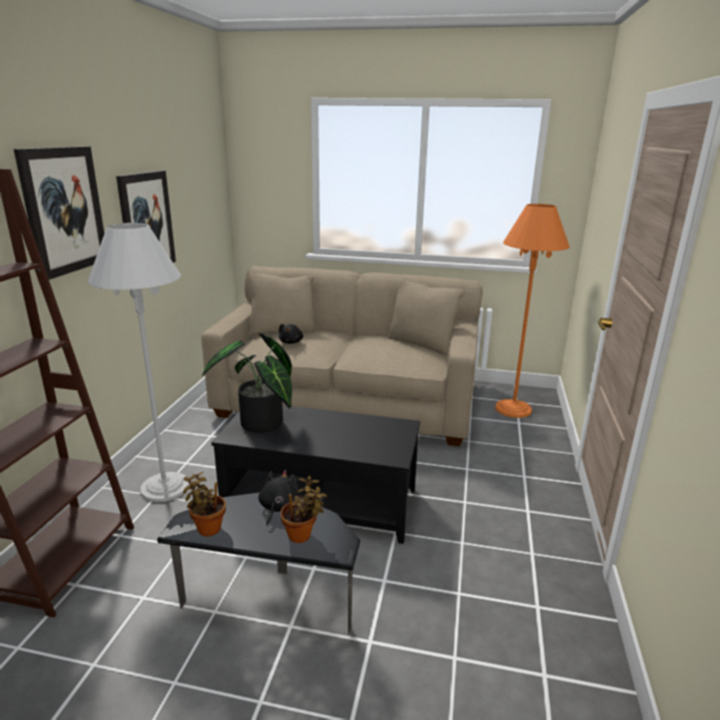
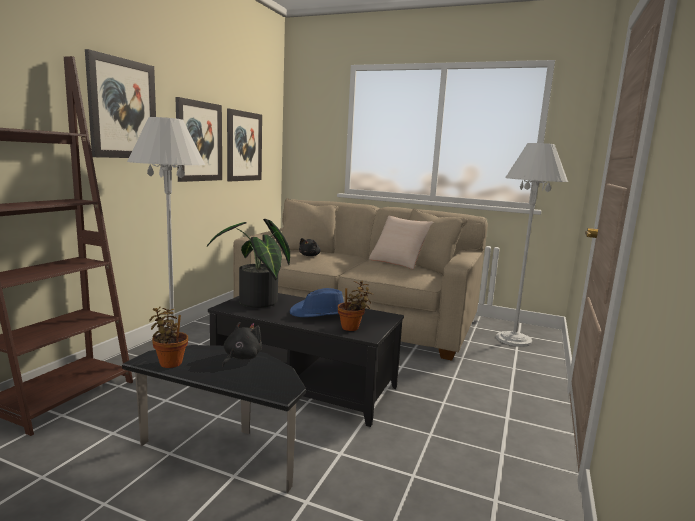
camera: 10 degrees right, 10 degrees down
potted plant [280,476,327,543] -> potted plant moved to [338,281,374,331]
orange floor lamp [495,204,570,418] -> white floor lamp [496,143,568,347]
none -> picture [227,109,262,181]
none -> blue hat [290,288,344,317]
none -> beige pillow [369,216,434,269]

